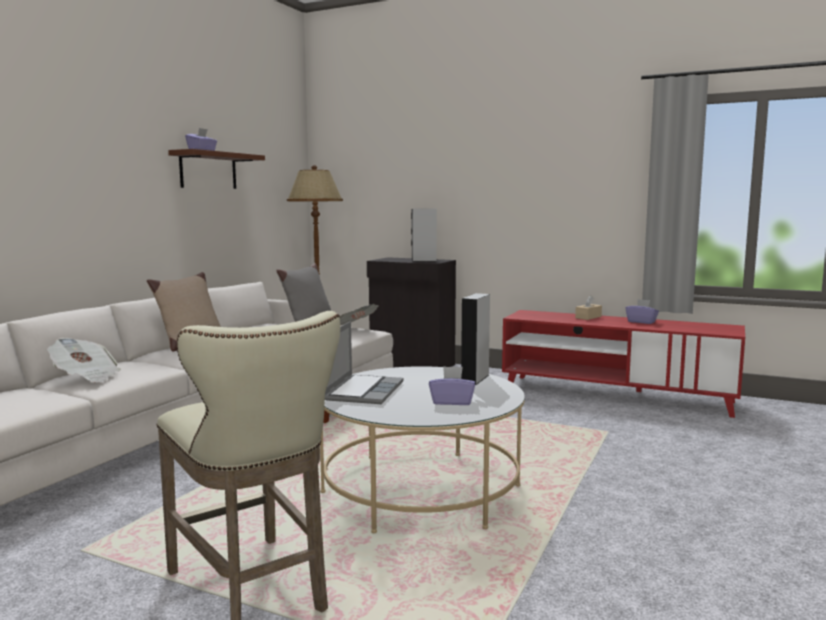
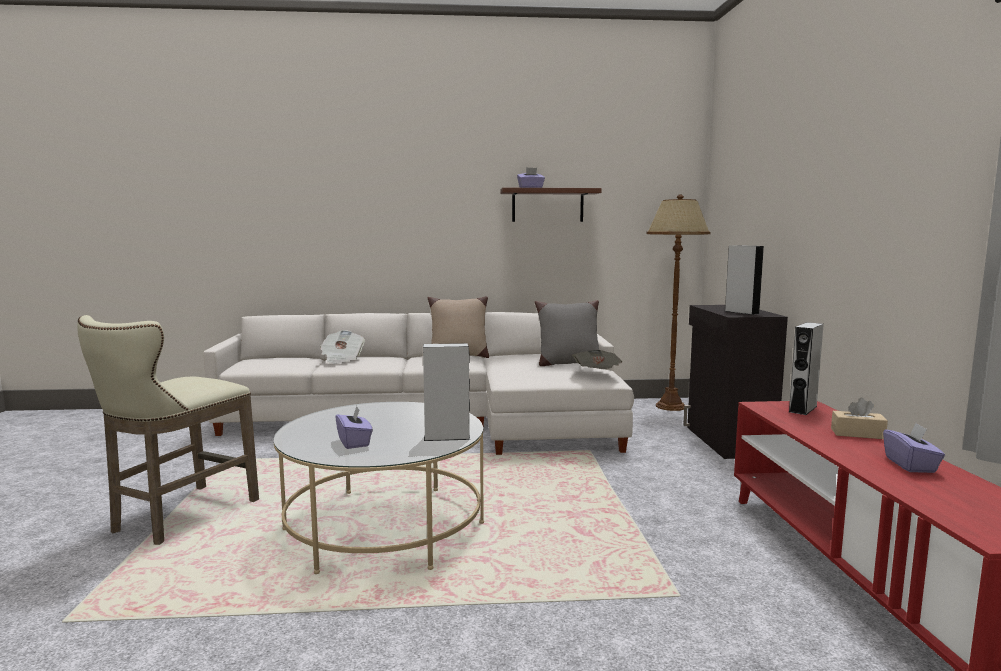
camera: 60 degrees right, 0 degrees up
laptop [325,321,403,404] -> none
none -> grey speaker [789,322,824,415]

